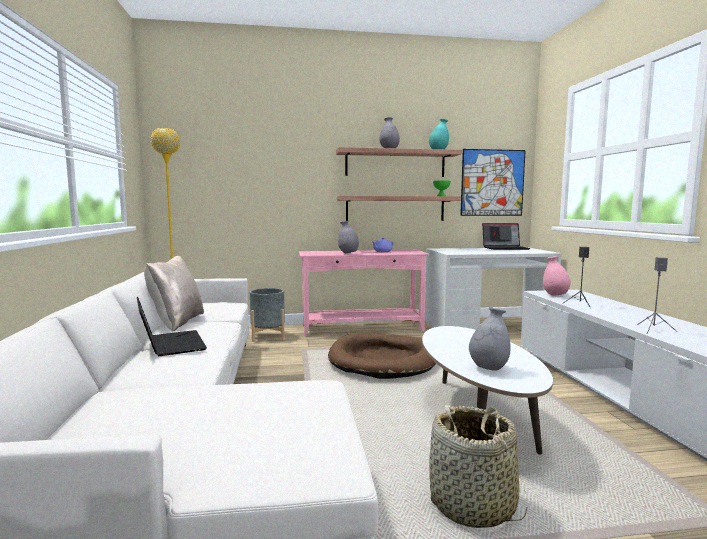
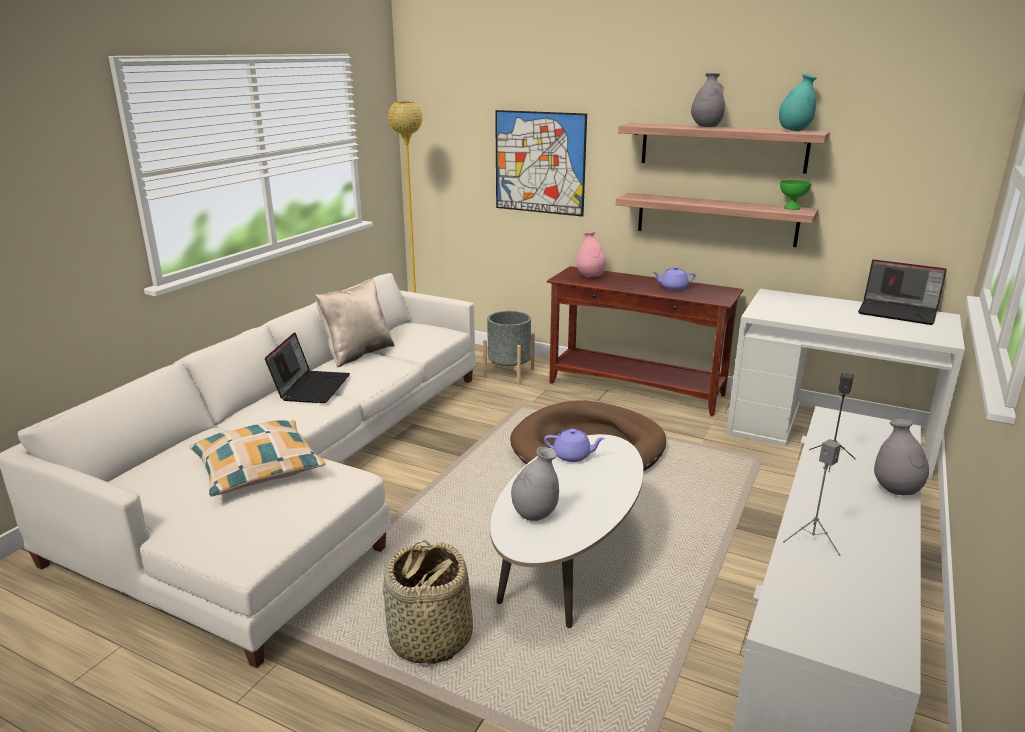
camera: 35 degrees right, 15 degrees up
pink console table [299,250,430,336] -> brown console table [547,266,744,417]
grey vase [338,221,359,254] -> grey vase moved to [874,419,929,495]
picture [460,149,526,216] -> picture moved to [495,110,587,217]
pink vase [543,256,571,296] -> pink vase moved to [577,232,606,277]
none -> pillow [189,420,325,496]
none -> purple teapot [544,429,605,462]

